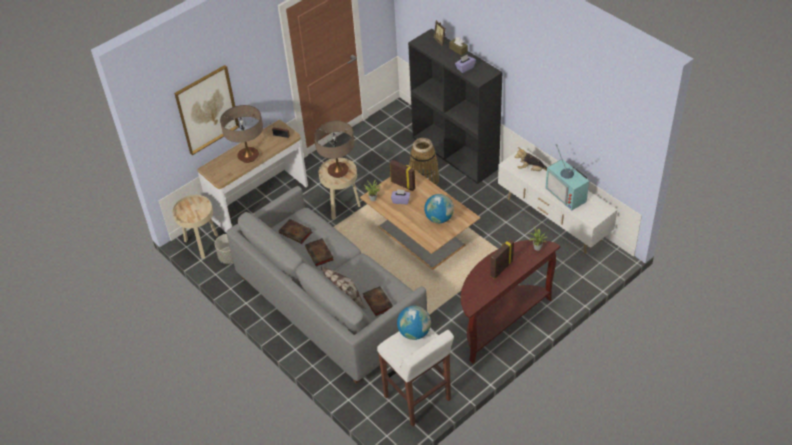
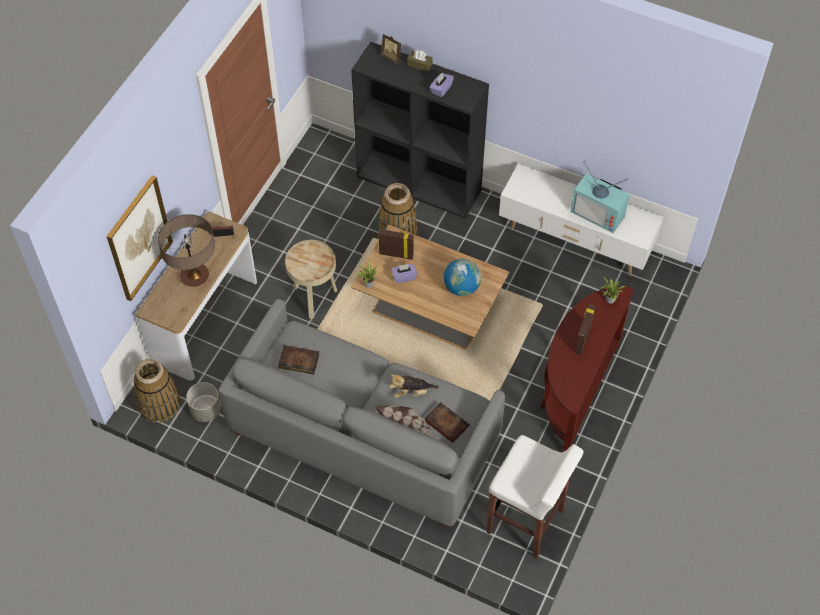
camera: 25 degrees left, 10 degrees up
beige side table [173,195,218,259] -> basket [134,359,181,423]
book [305,238,334,267] -> none
table lamp [314,120,354,178] -> none
globe [397,306,431,340] -> none
plush toy [515,147,547,171] -> plush toy moved to [389,374,439,398]

